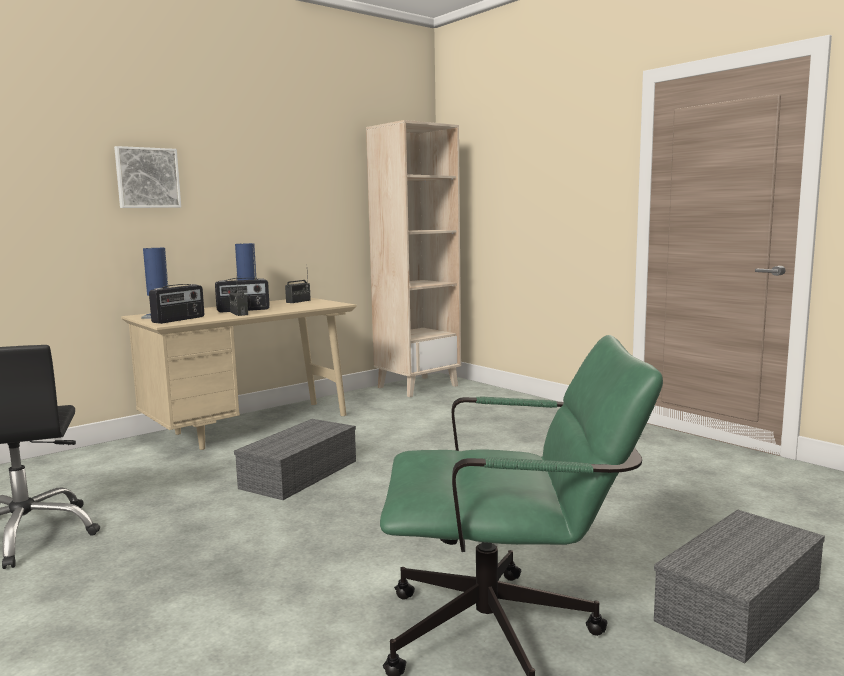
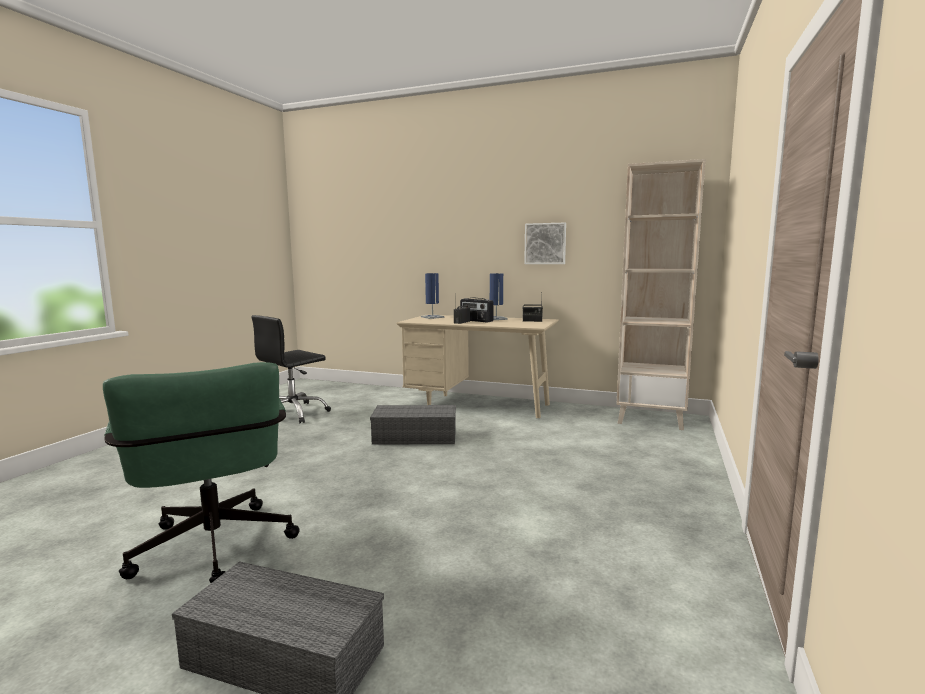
camera: 60 degrees right, 0 degrees up
picture [114,146,181,208] -> picture moved to [524,223,566,264]
radio [149,284,204,324] -> none

